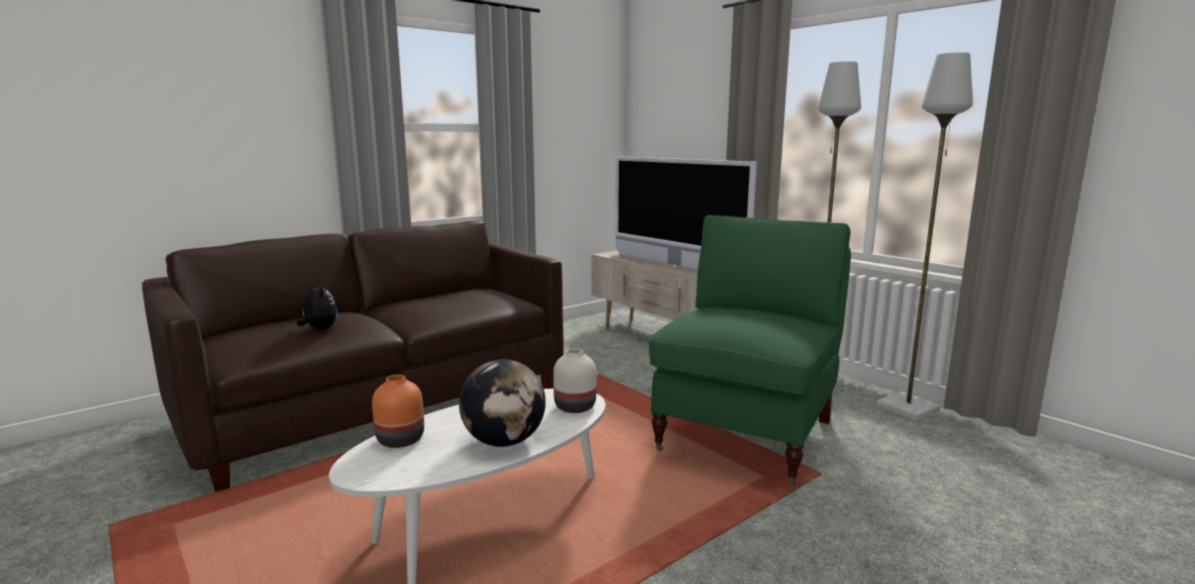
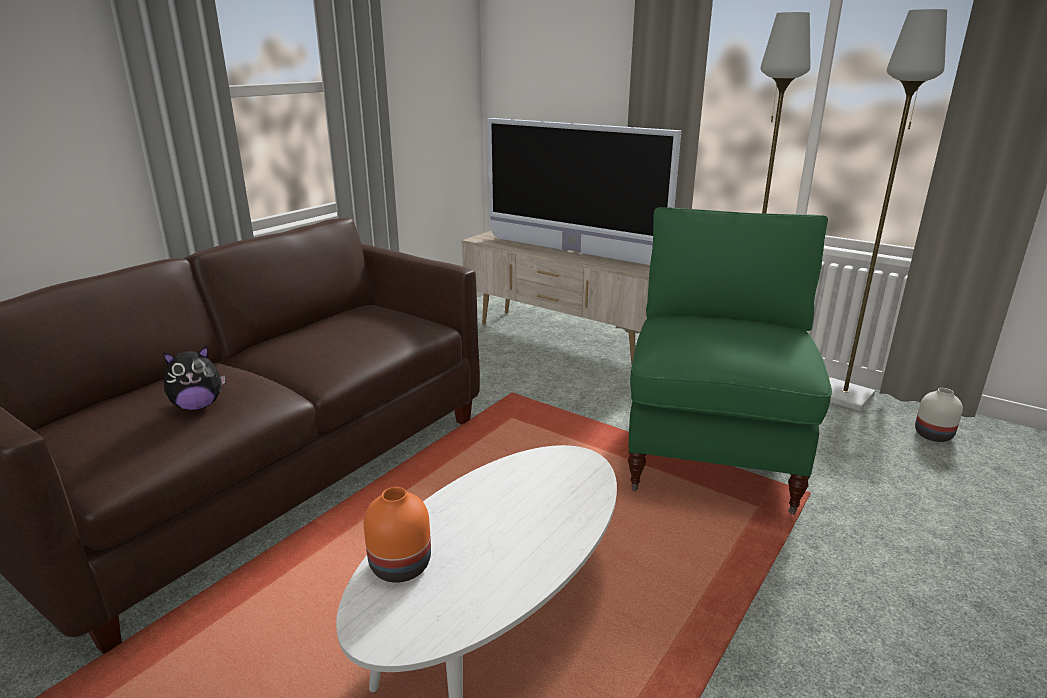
camera: 15 degrees left, 10 degrees up
plush toy [296,280,338,330] -> plush toy turned 120 degrees clockwise [163,346,225,410]
globe [459,359,546,447] -> none
white vase [553,348,597,413] -> white vase moved to [915,388,963,442]

